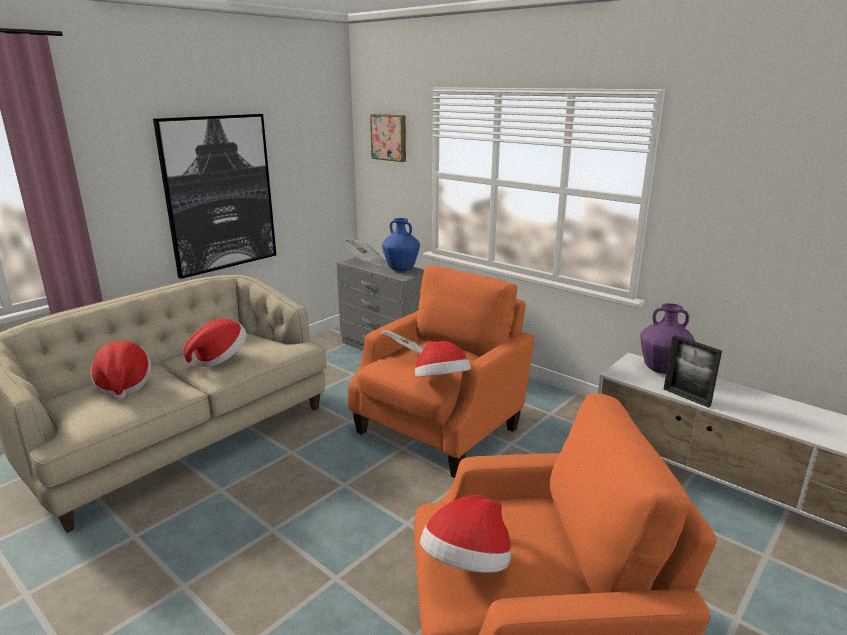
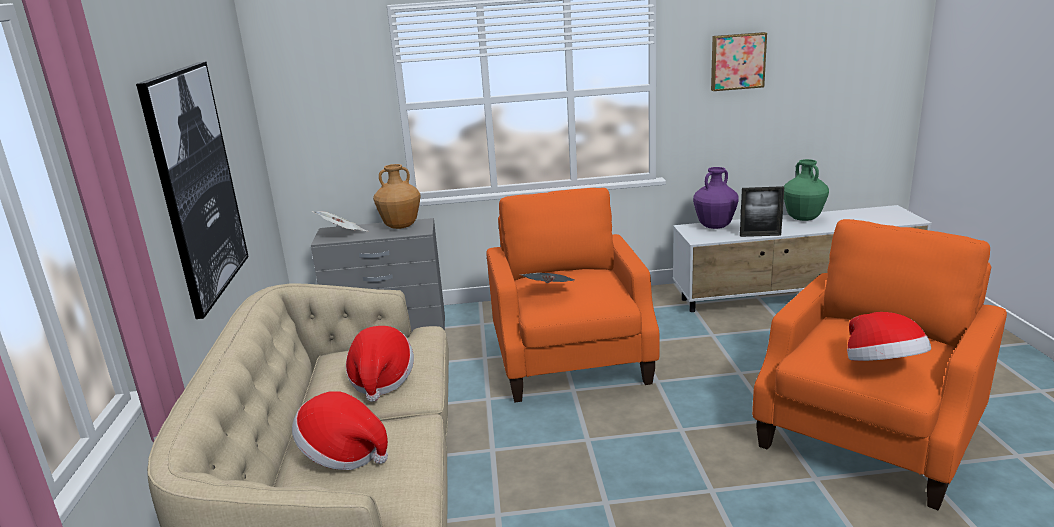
camera: 45 degrees left, 0 degrees up
picture [370,114,406,162] -> picture moved to [711,32,767,91]
blue vase [382,218,420,271] -> brown vase [373,164,420,229]
hat [415,341,471,377] -> none
none -> green vase [784,159,829,221]

